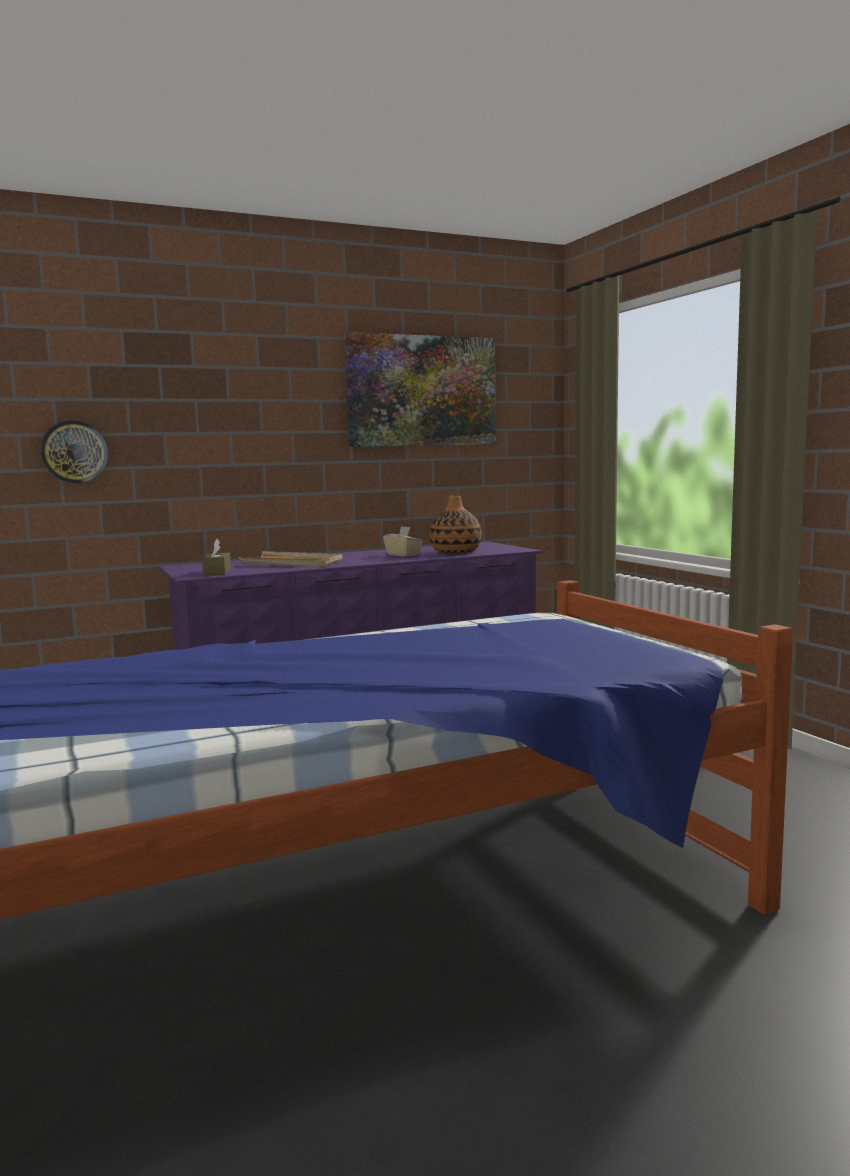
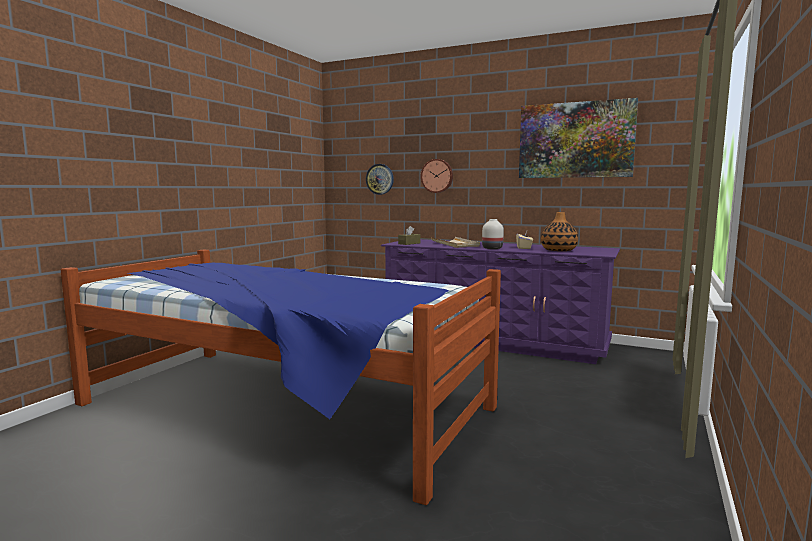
camera: 50 degrees right, 0 degrees up
none -> wall clock [421,159,453,193]
none -> white vase [482,219,504,249]

